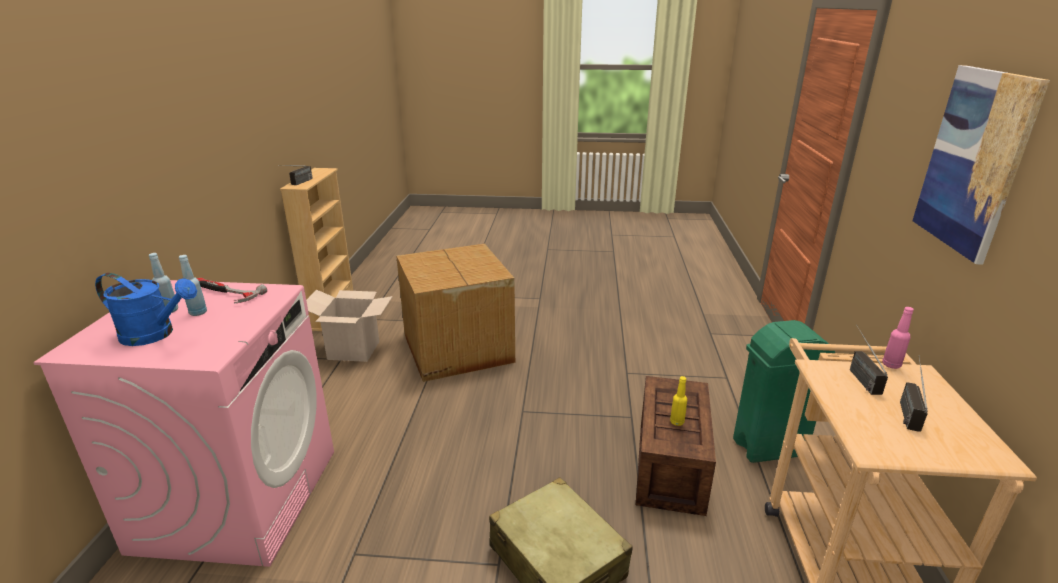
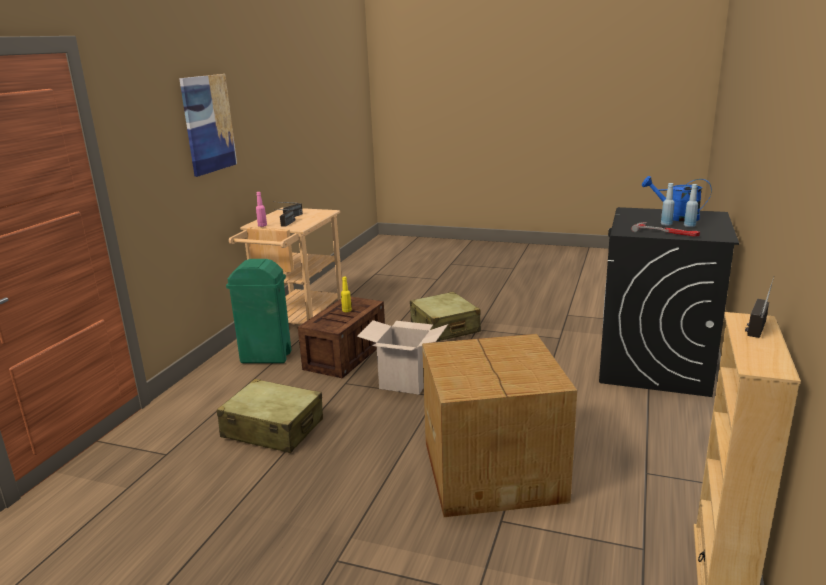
camera: 165 degrees left, 5 degrees down
pink washing machine [33,280,334,567] -> black washing machine [599,207,739,397]
cardboard box [306,289,393,362] -> cardboard box moved to [357,320,448,394]
none -> beige suitcase [217,379,323,453]

